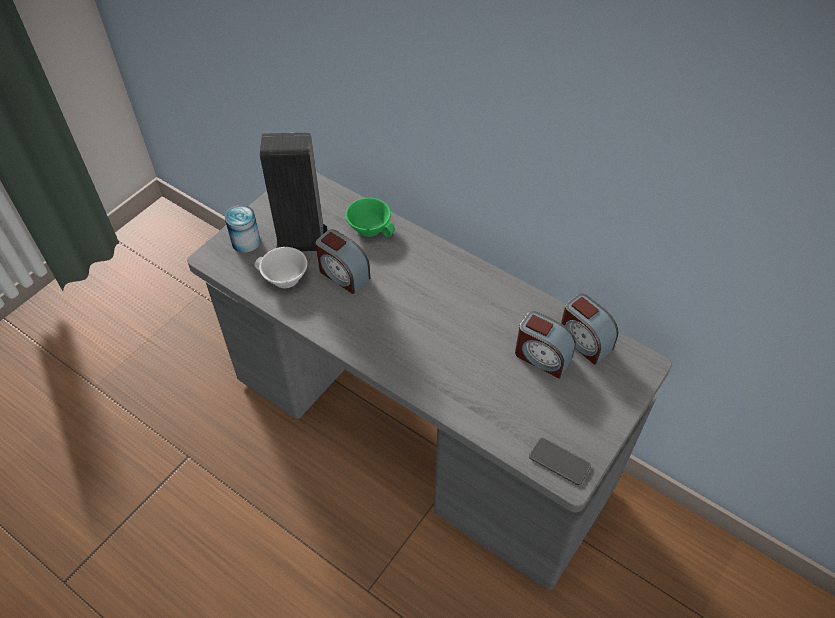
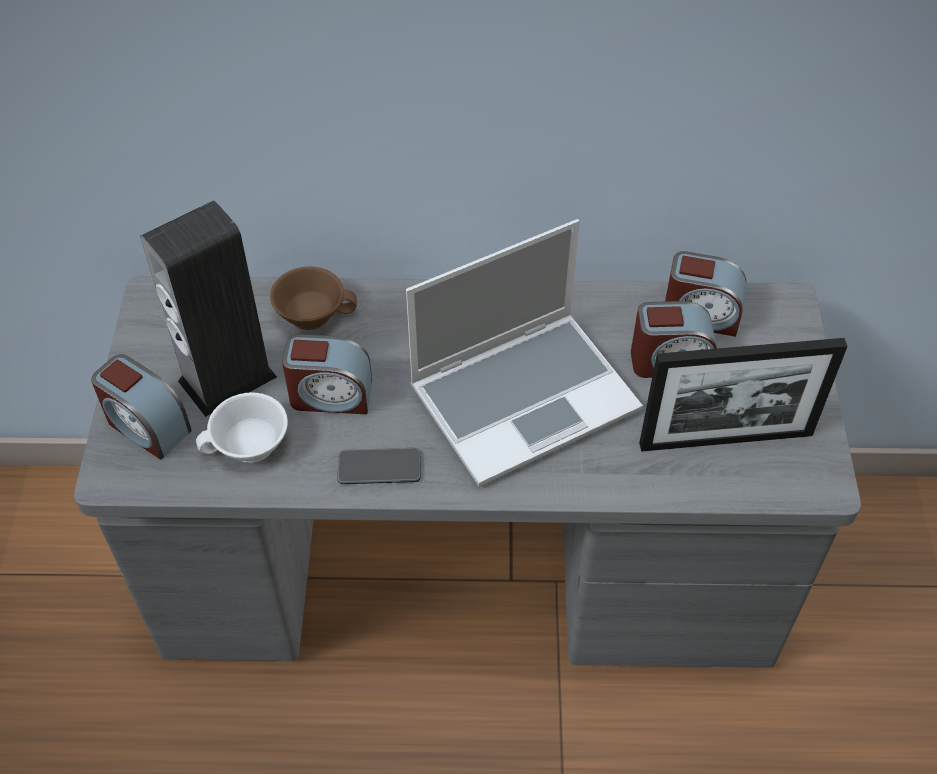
camera: 35 degrees left, 0 degrees up
can [225,205,260,253] -> alarm clock [91,354,192,460]
green cup [345,198,395,237] -> brown cup [270,266,357,330]
phone [529,438,591,485] -> phone moved to [337,448,421,484]
none -> laptop [406,219,643,487]
none -> picture frame [639,338,848,451]

